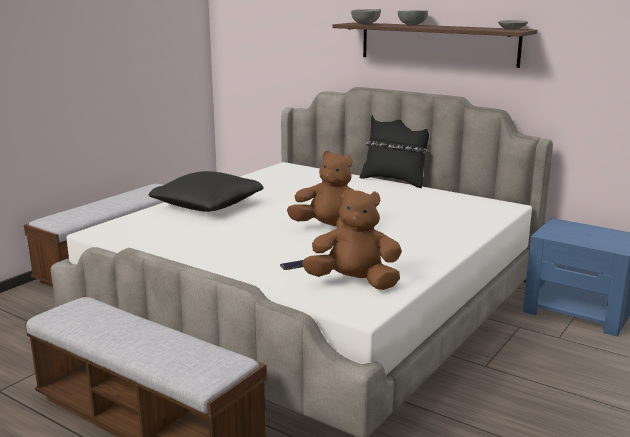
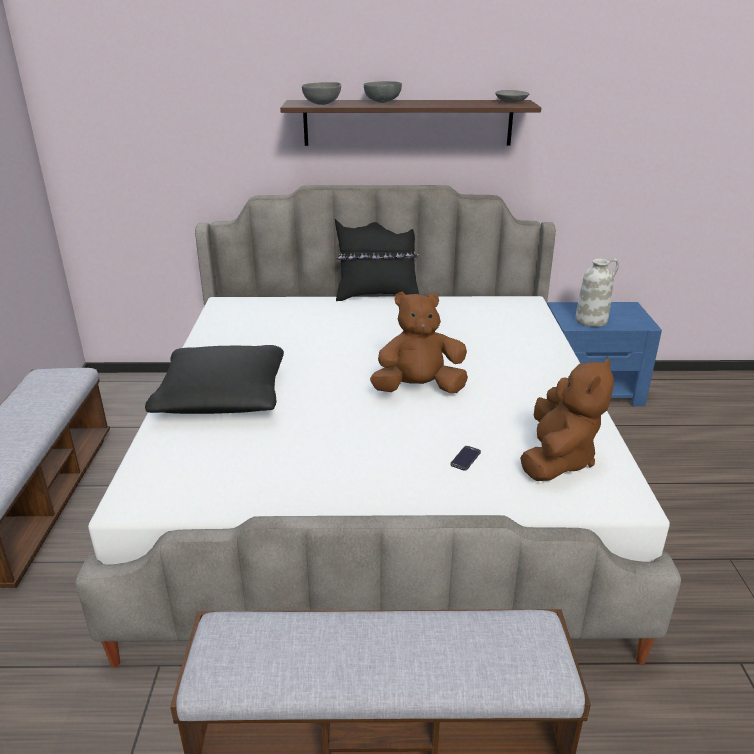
camera: 35 degrees left, 10 degrees up
brown plush toy [302,187,402,290] -> brown plush toy turned 135 degrees clockwise [520,358,614,481]
none -> white vase [575,258,619,327]

